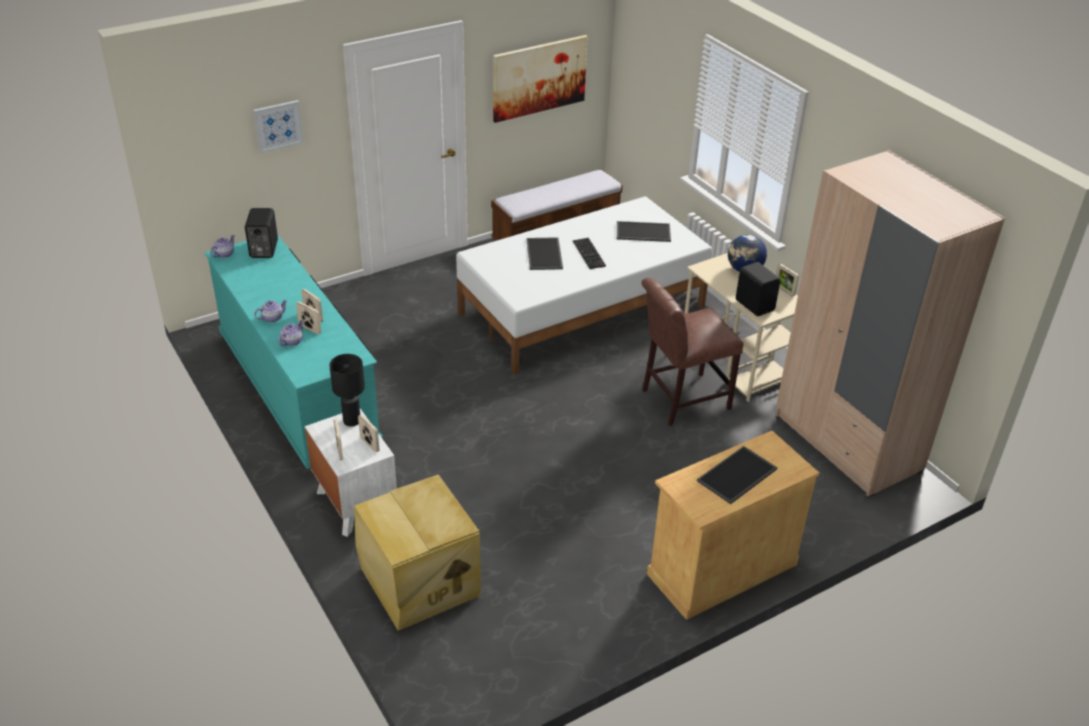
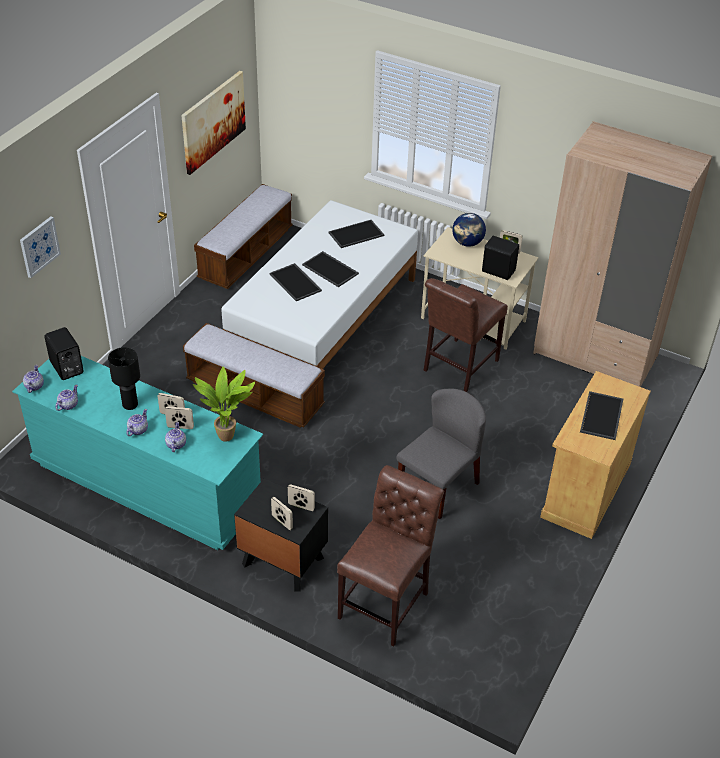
camera: 30 degrees left, 5 degrees up
white nightstand [305,409,397,537] -> black nightstand [234,479,328,592]
black table lamp [329,354,365,427] -> black table lamp moved to [108,347,140,410]
beige storage box [354,474,481,631] -> brown chair [337,465,444,646]
keyboard [573,238,606,269] -> tray [302,251,359,287]
none -> teapot [55,385,78,411]
none -> bench [183,323,325,428]
none -> potted plant [193,366,255,442]
none -> grey chair [396,389,486,519]

